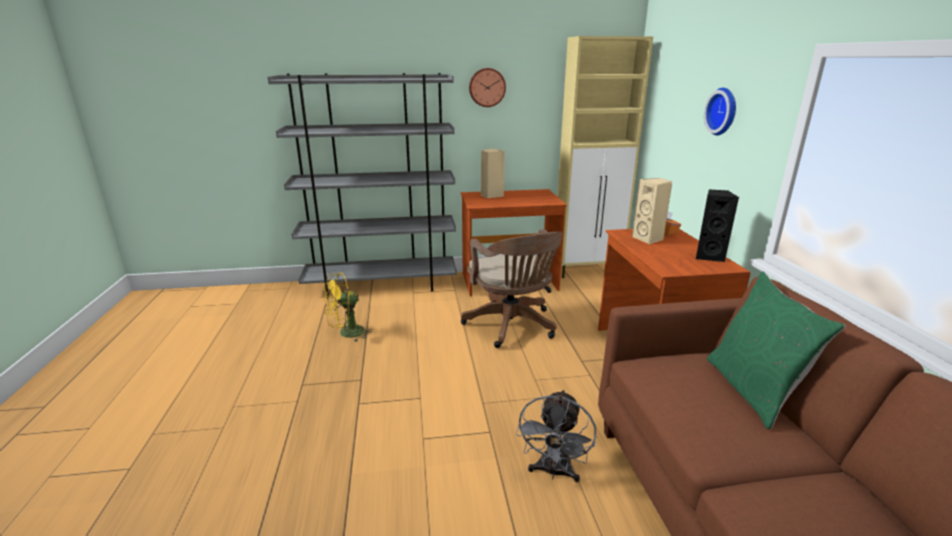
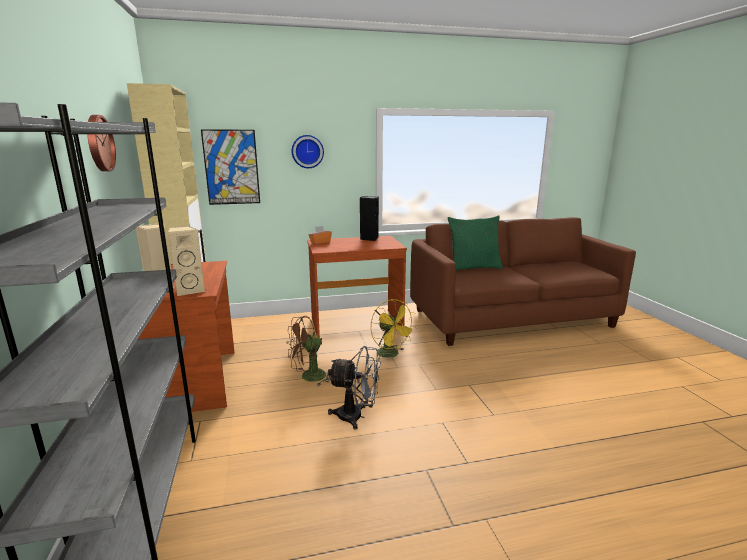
camera: 95 degrees left, 5 degrees down
yellow fan [324,273,373,342] -> yellow fan moved to [371,299,416,361]
brown office chair [461,229,562,348] -> brown fan [286,316,330,386]
grey fan [516,390,596,483] -> grey fan moved to [328,346,381,430]
beige speaker [632,178,673,245] -> beige speaker moved to [168,226,205,297]
none -> picture [201,129,260,205]

